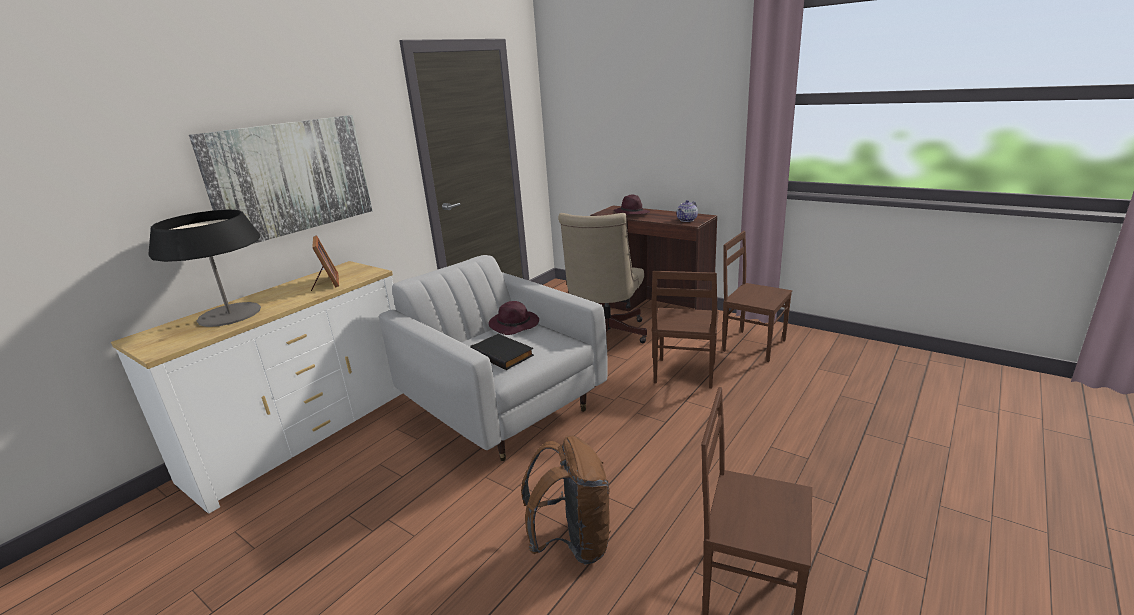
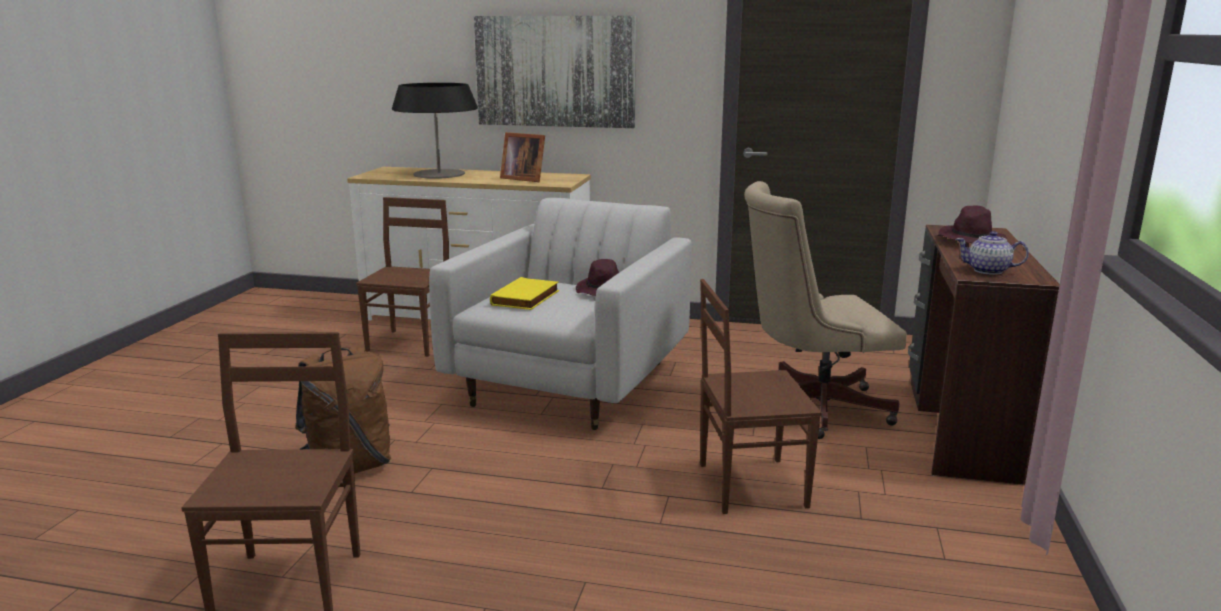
camera: 65 degrees right, 5 degrees down
picture frame [311,235,339,291] -> picture frame turned 75 degrees clockwise [500,132,545,182]
black book [470,334,534,370] -> yellow book [490,277,559,310]
brown chair [722,231,792,362] -> brown chair moved to [356,197,449,357]

